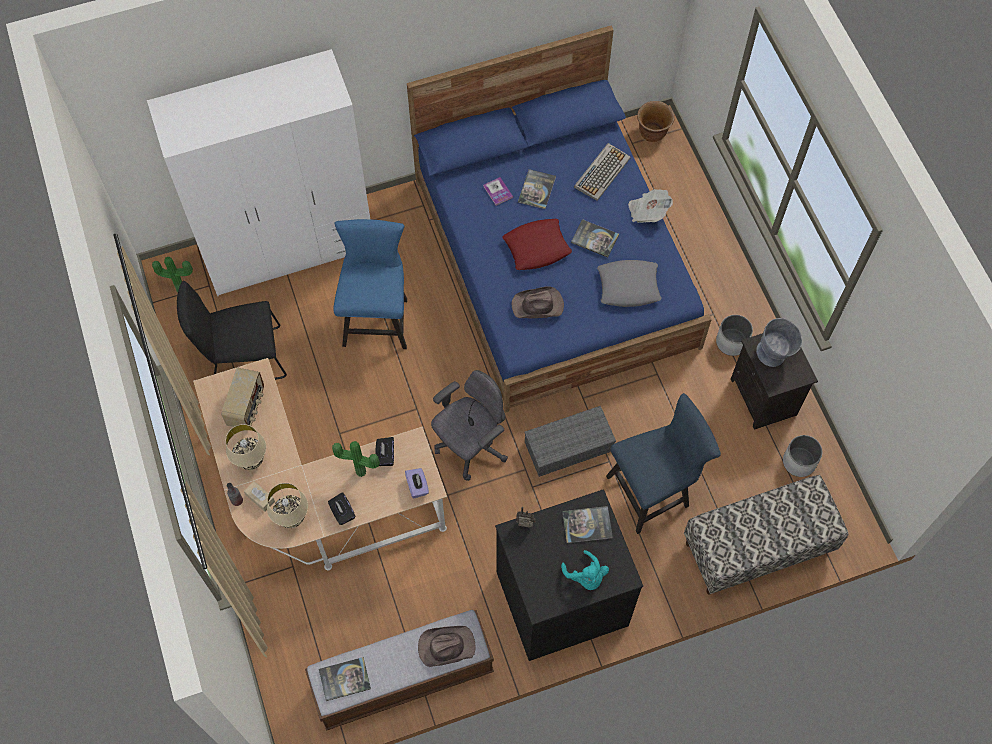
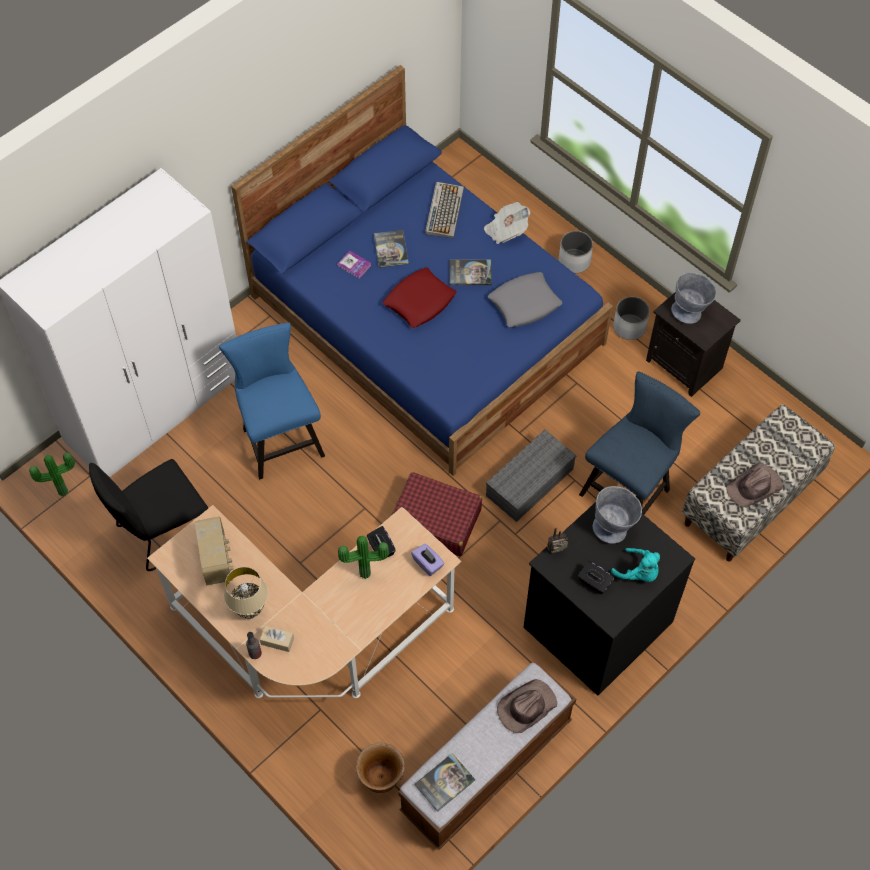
camera: 25 degrees left, 5 degrees down
beige table lamp [267,483,308,528] -> none
black tissue box [328,492,355,525] -> black tissue box moved to [578,561,614,594]
grey office chair [431,370,508,481] -> red suitcase [391,472,482,556]
brown hat [512,286,564,318] -> brown hat moved to [726,463,783,507]
book [562,506,613,543] -> grey bowl [593,486,642,544]
brown planter [637,101,675,142] -> brown planter moved to [356,743,405,793]
white planter [783,435,822,477] -> white planter moved to [559,231,593,273]

